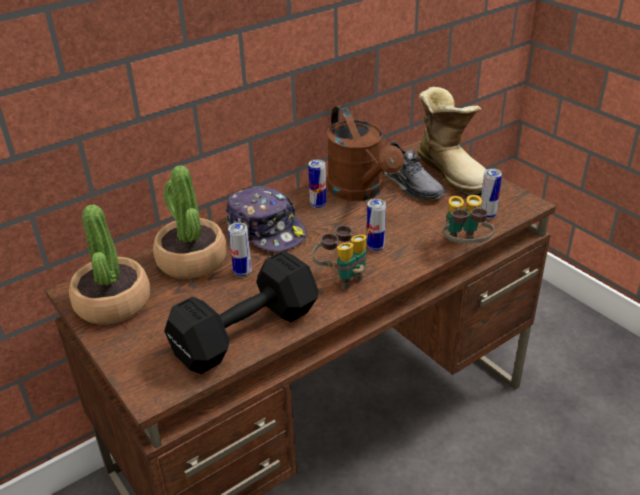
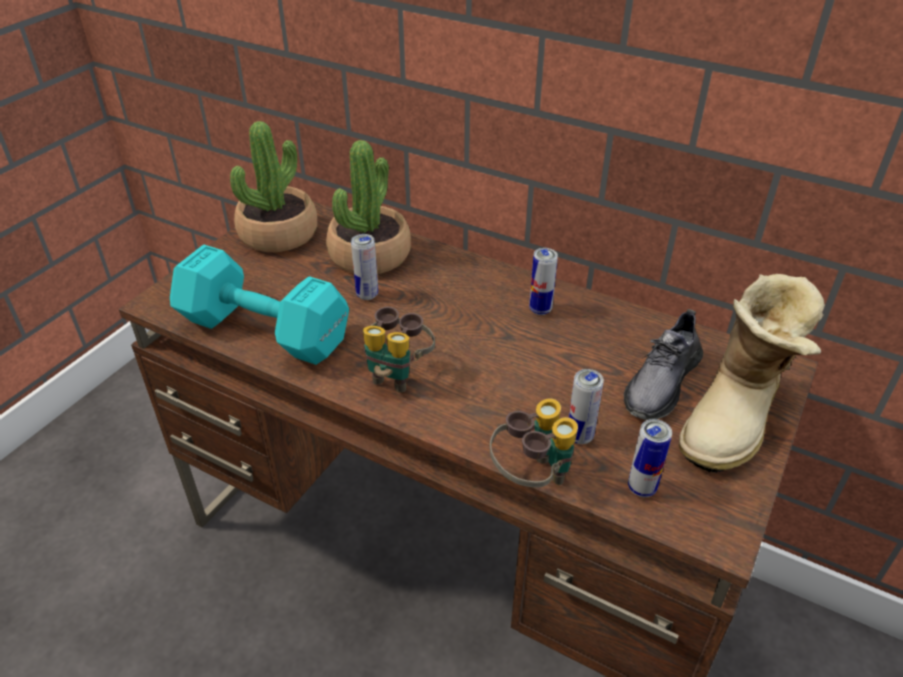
camera: 65 degrees right, 5 degrees up
black dumbbell [164,250,318,374] -> turquoise dumbbell [170,245,349,365]
cap [225,186,307,252] -> none
brown watering can [327,105,404,201] -> none
can [367,199,386,252] -> can moved to [569,369,604,444]

